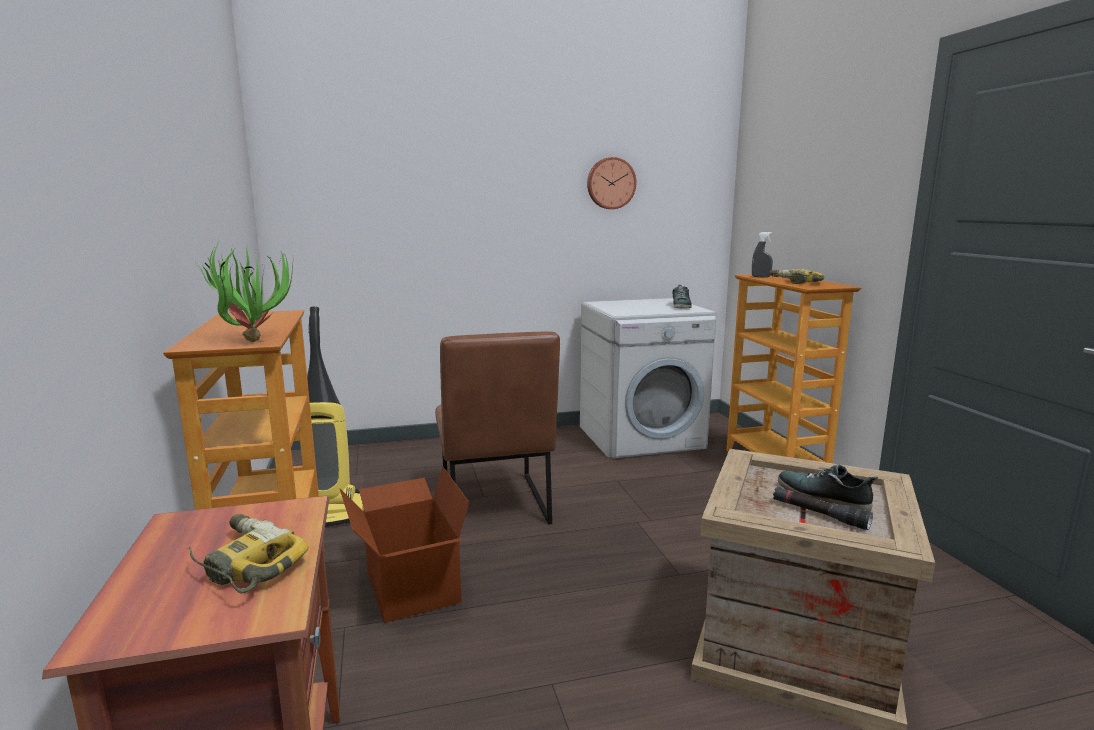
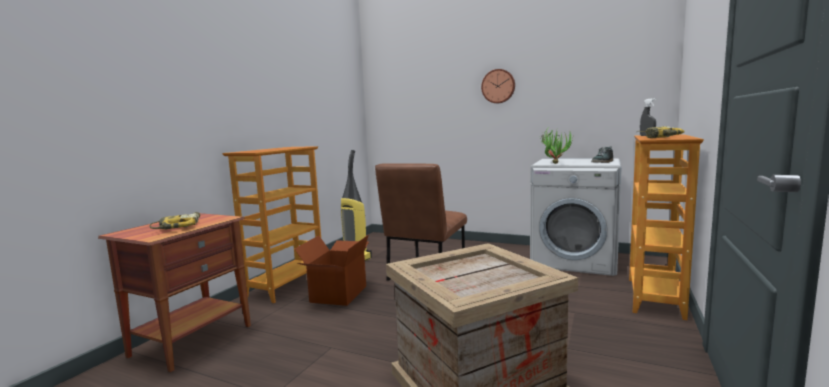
camera: 40 degrees right, 5 degrees down
potted plant [196,242,293,342] -> potted plant moved to [540,128,574,164]
wall clock [587,157,636,209] -> wall clock moved to [481,69,515,103]
black flashlight [773,487,873,530] -> none
shoe [778,464,878,511] -> none

